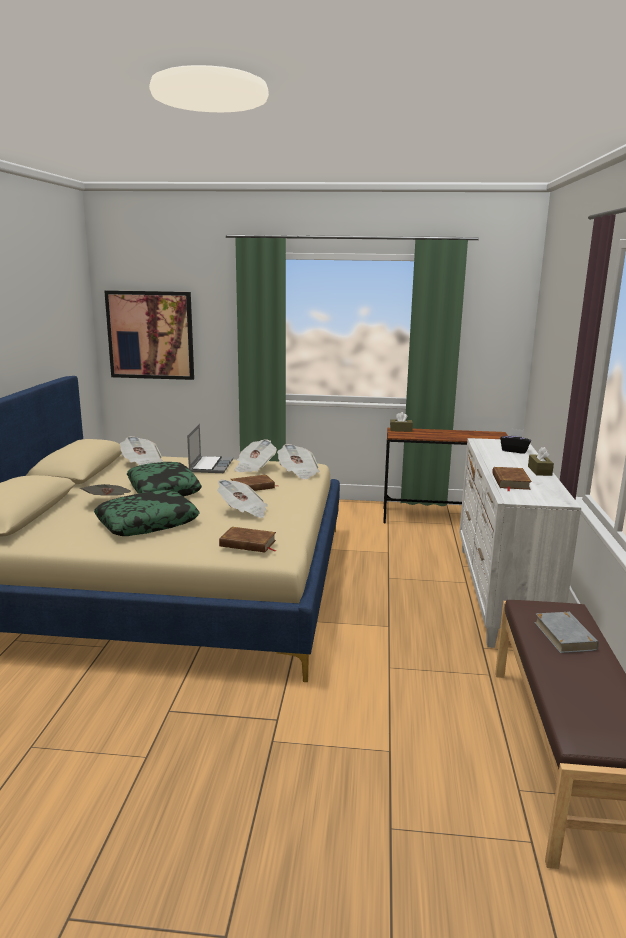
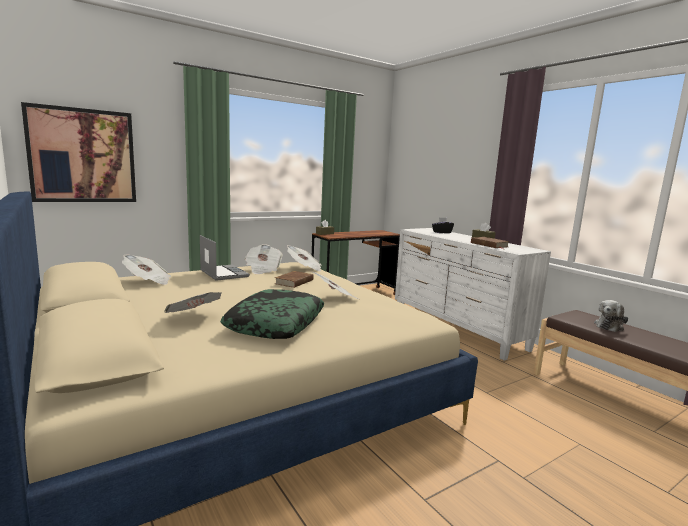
camera: 40 degrees left, 5 degrees down
pillow [127,462,202,497] -> none
brown book [219,527,277,553] -> none
grey book [534,612,599,653] -> plush toy [594,300,628,332]

